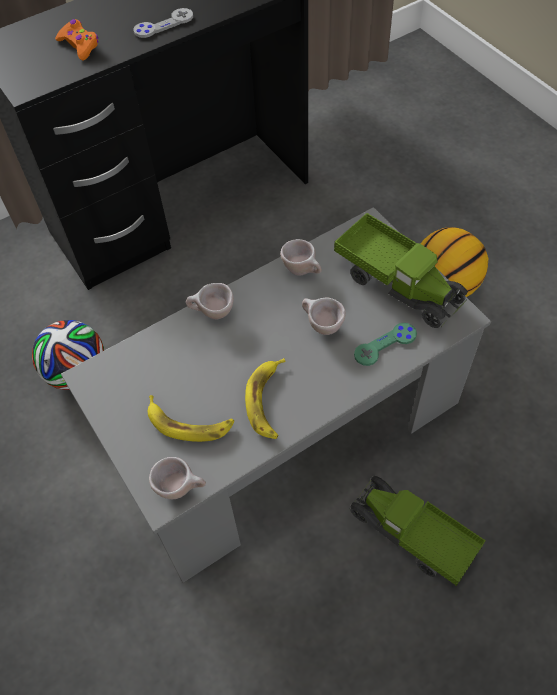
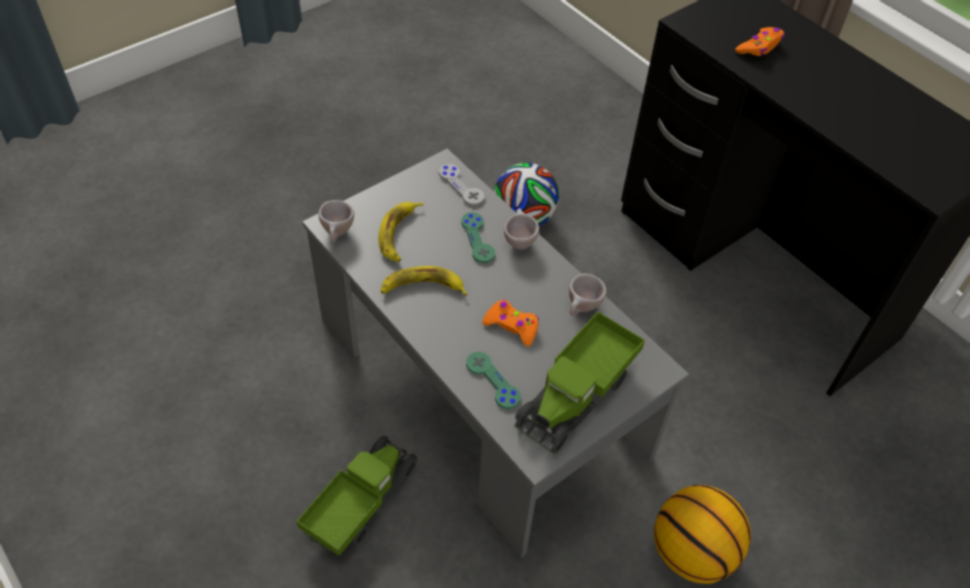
camera: 80 degrees right, 5 degrees down
grey game controller [134,8,193,38] -> grey game controller moved to [439,164,484,206]
beige cup [302,298,346,335] -> orange game controller [482,299,539,347]
none -> green game controller [462,212,495,263]

